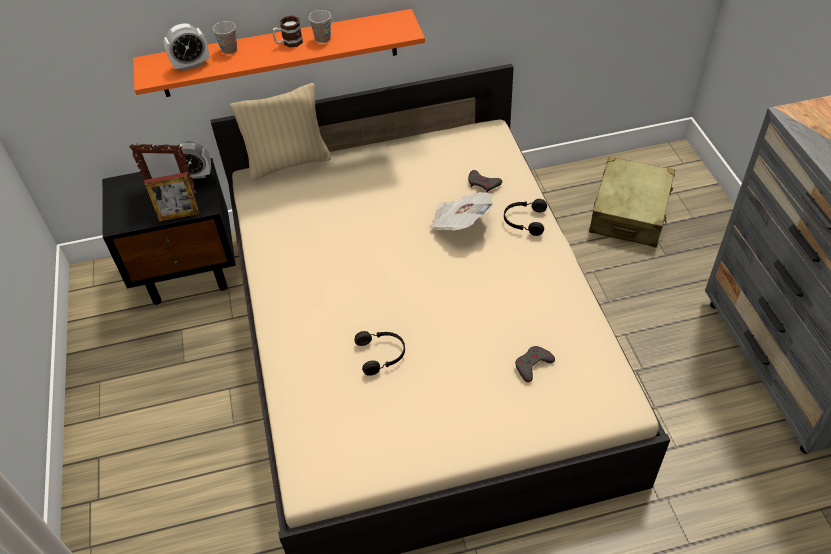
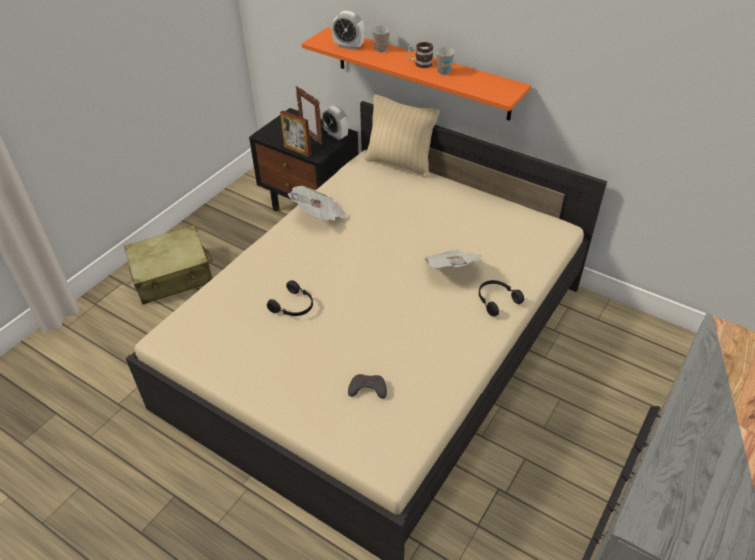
camera: 45 degrees right, 5 degrees down
grey game controller [468,170,502,192] -> none
beige suitcase [589,157,675,247] -> beige suitcase moved to [124,225,213,304]
none -> newspaper [288,186,349,221]

